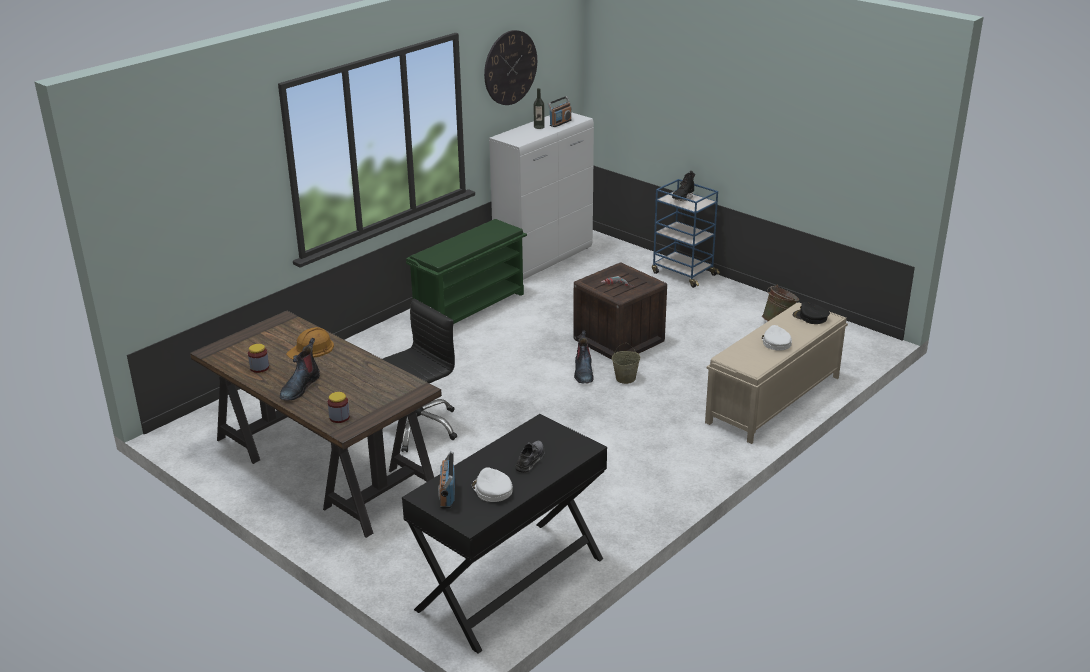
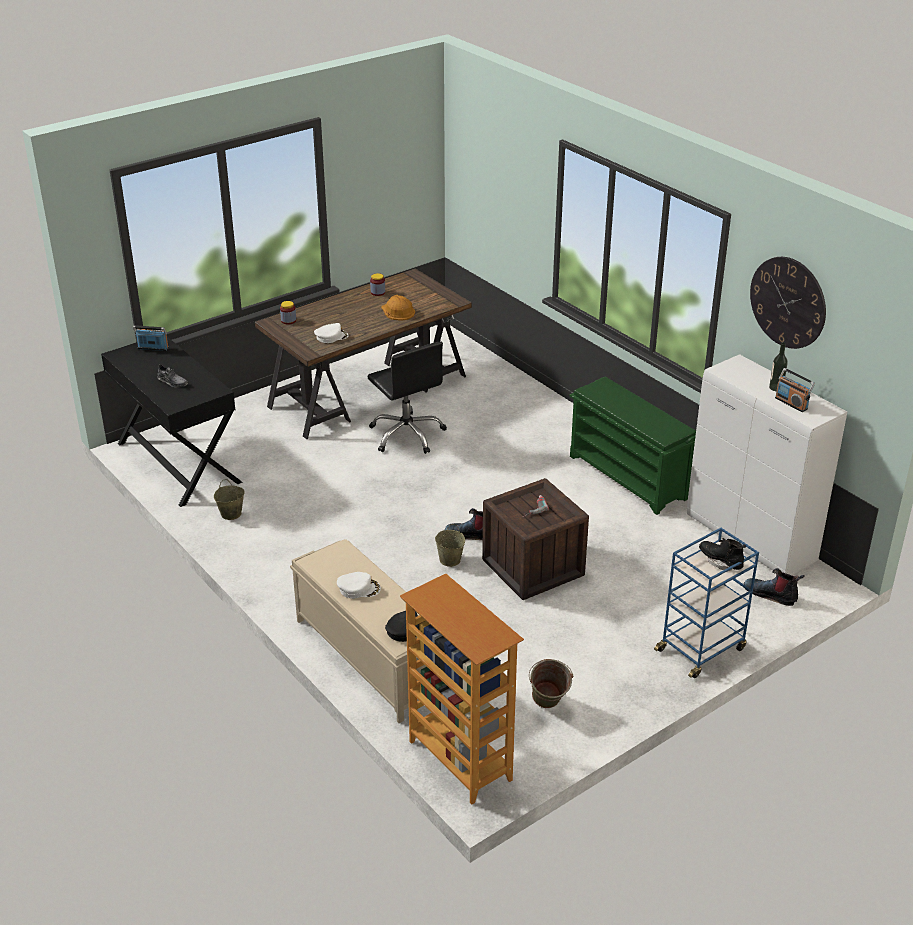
camera: 100 degrees right, 5 degrees up
boot [280,338,320,401] -> boot moved to [744,568,805,606]
white cap [472,468,513,502] -> white cap moved to [314,323,349,343]
none -> beige bucket [214,480,245,520]
none -> bookcase [400,574,524,805]

